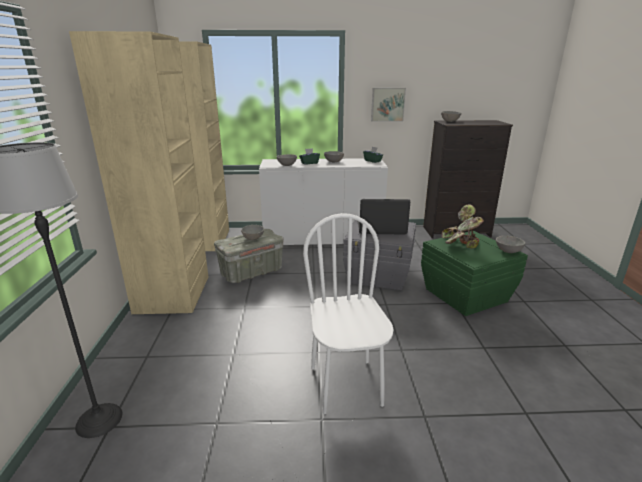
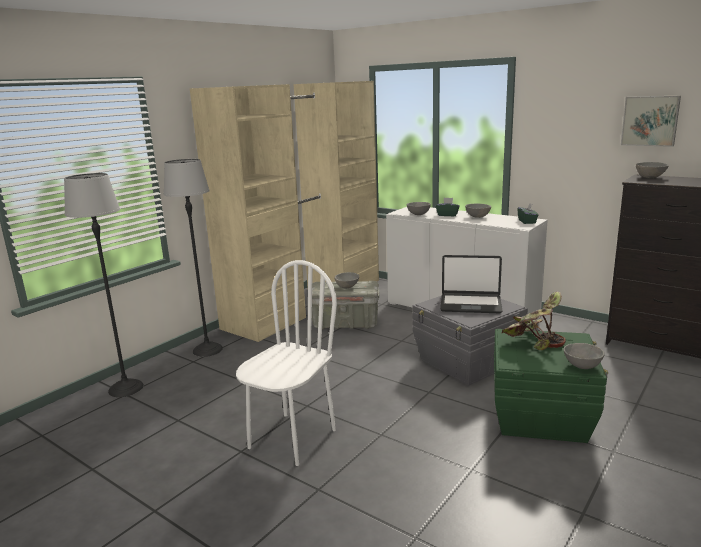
camera: 40 degrees right, 5 degrees down
laptop [358,199,410,234] -> laptop turned 150 degrees clockwise [440,255,503,313]
picture [371,87,406,122] -> picture moved to [621,96,681,147]
none -> floor lamp [164,159,223,357]

